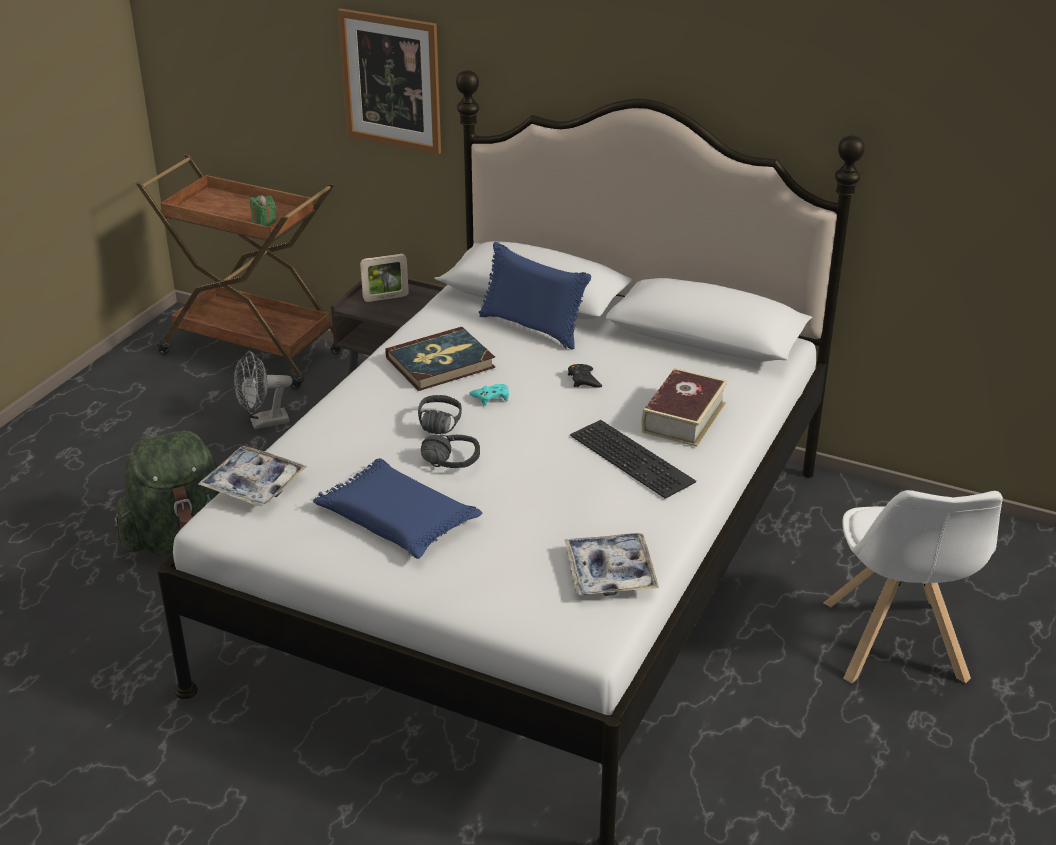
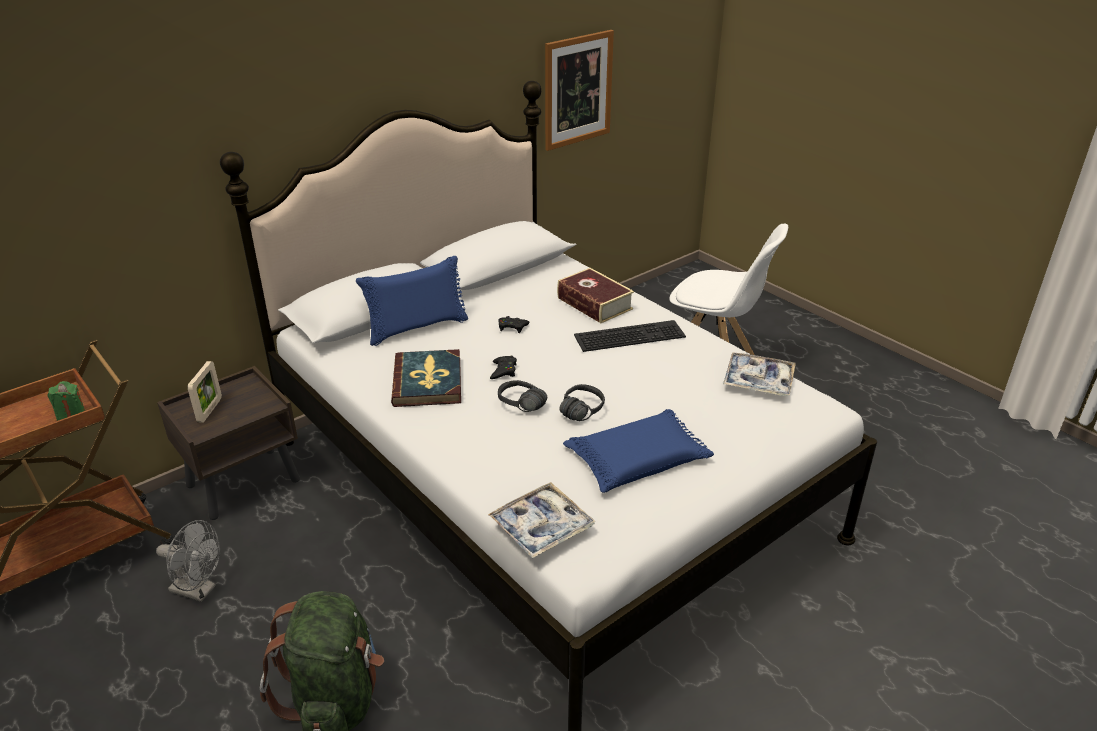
camera: 65 degrees left, 0 degrees up
grey fan [234,351,292,430] -> grey fan turned 75 degrees counterclockwise [156,520,220,602]
picture [338,8,441,154] -> picture moved to [545,30,614,151]
turquoise game controller [469,384,509,406] -> black game controller [490,356,517,379]

